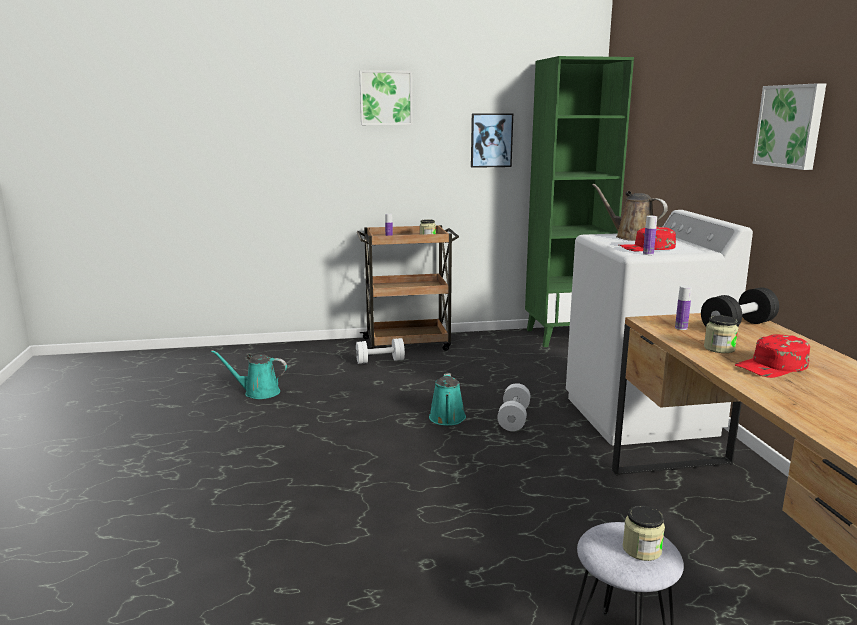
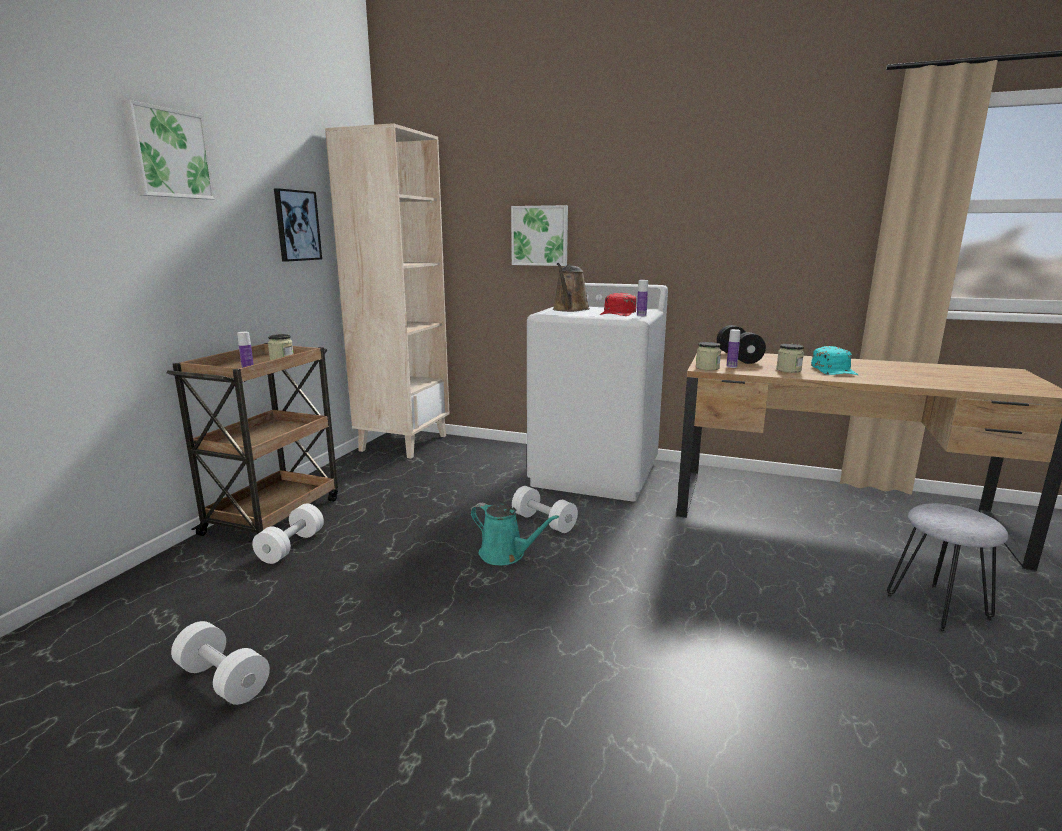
camera: 60 degrees left, 0 degrees up
turquoise watering can [211,350,287,399] -> white dumbbell [171,621,270,705]
green bookcase [525,56,634,347] -> beige bookcase [325,123,449,459]
brown watering can [592,184,668,241] -> brown watering can turned 60 degrees counterclockwise [553,263,590,312]
jar [623,505,665,561] -> jar moved to [696,342,721,370]
red cap [735,334,810,378] -> turquoise cap [811,346,859,375]
picture [753,83,826,170] -> picture moved to [511,205,568,266]

